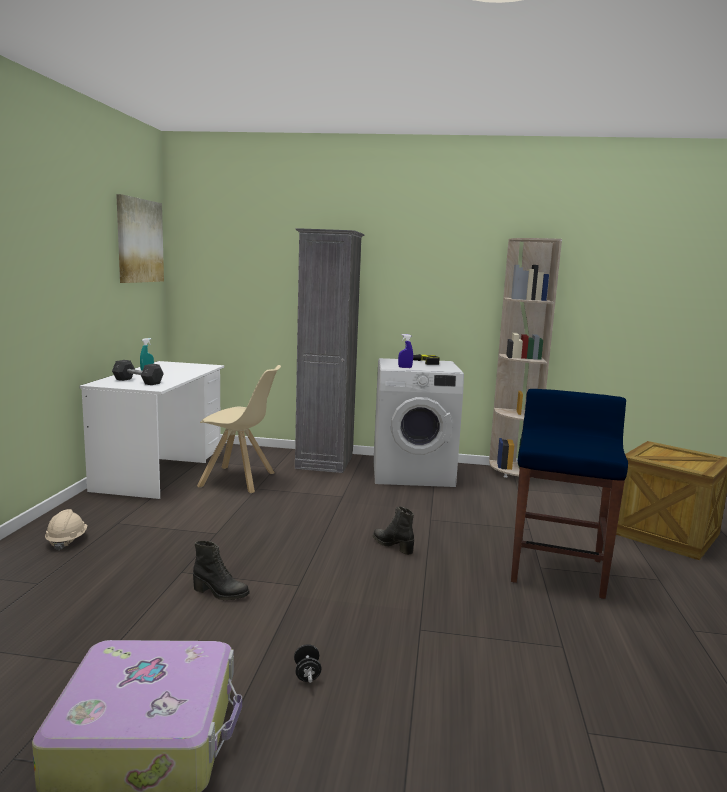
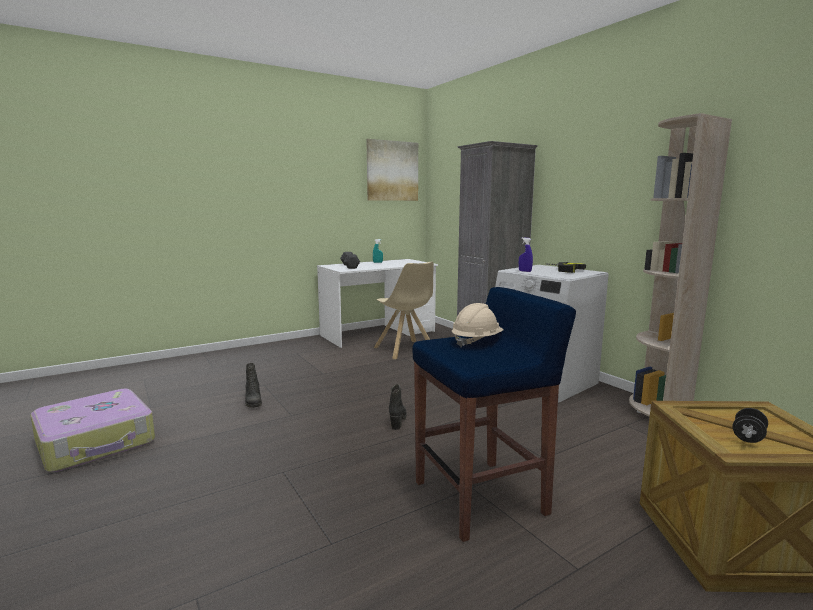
camera: 50 degrees right, 0 degrees up
beige hard hat [45,509,87,551] -> beige hard hat moved to [452,303,504,347]
black dumbbell [294,644,322,683] -> black dumbbell moved to [732,408,768,443]

